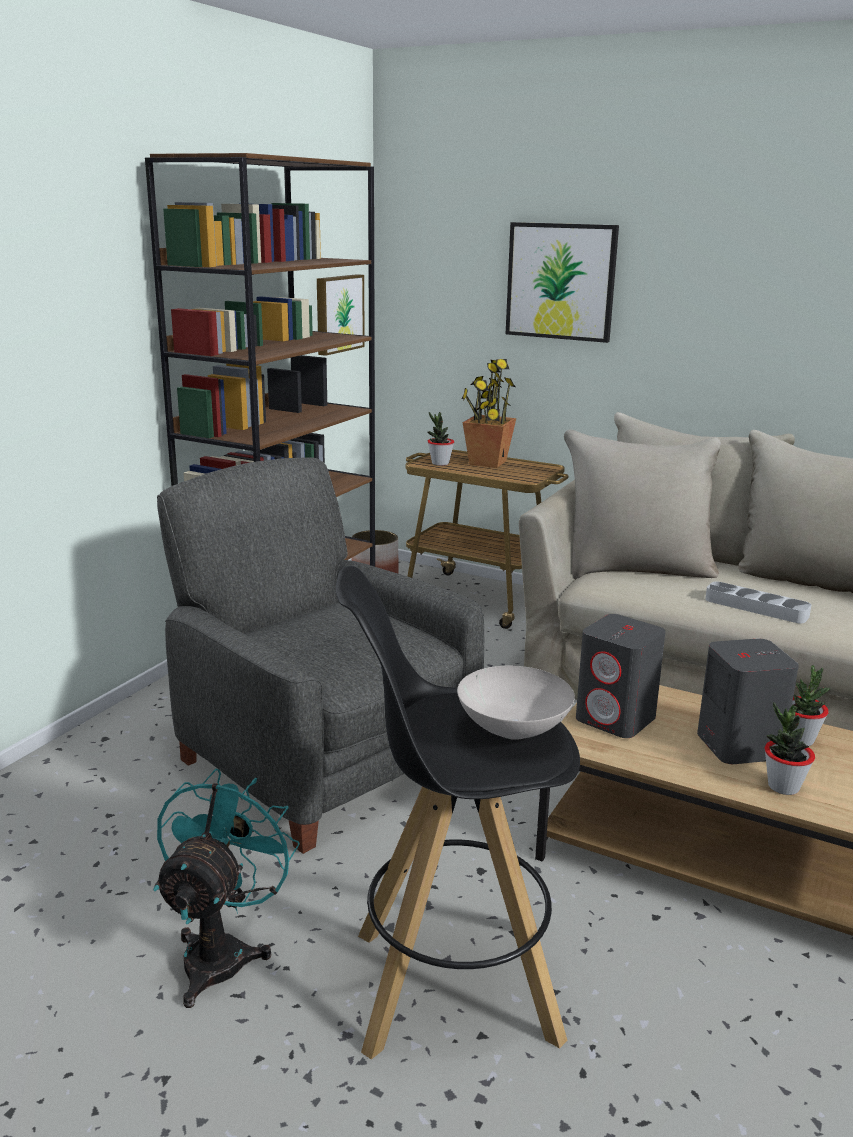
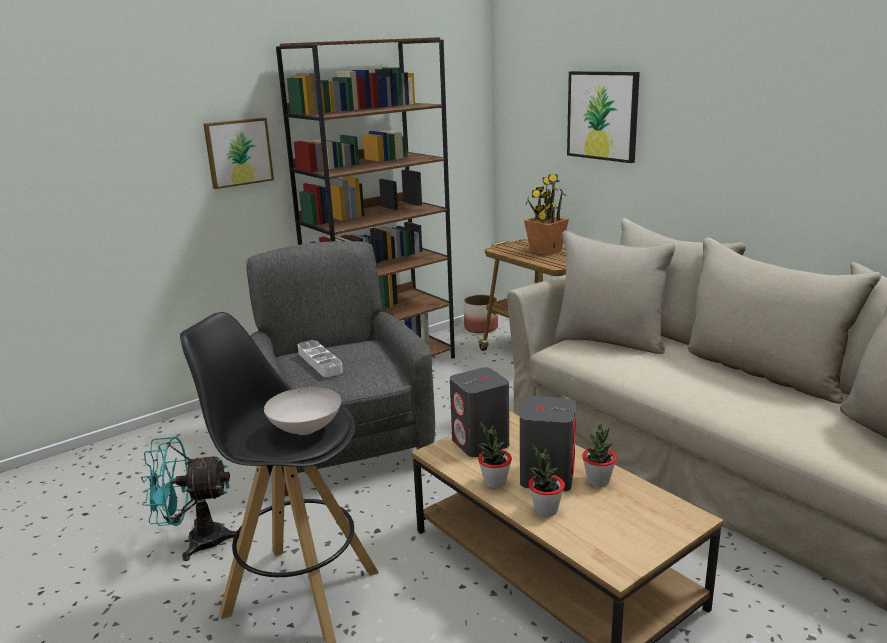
camera: 25 degrees right, 0 degrees up
turquoise fan [153,769,300,1008] -> turquoise fan turned 135 degrees counterclockwise [140,436,238,561]
picture [317,274,365,356] -> picture moved to [203,118,274,189]
potted plant [427,412,454,466] -> potted plant moved to [478,422,512,489]
grey tray [705,582,811,623] -> grey tray moved to [298,340,343,377]

